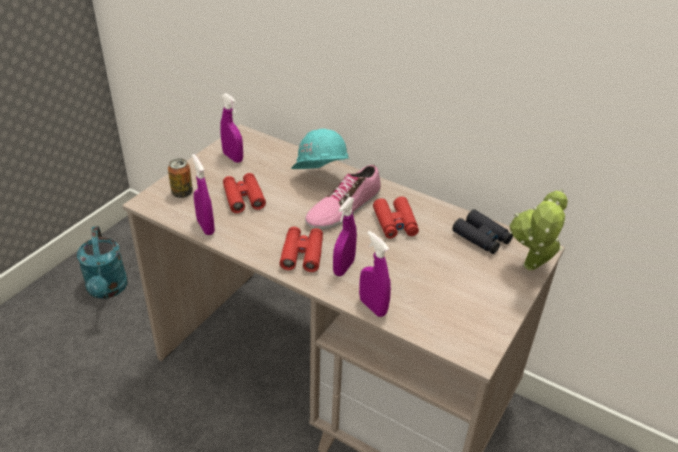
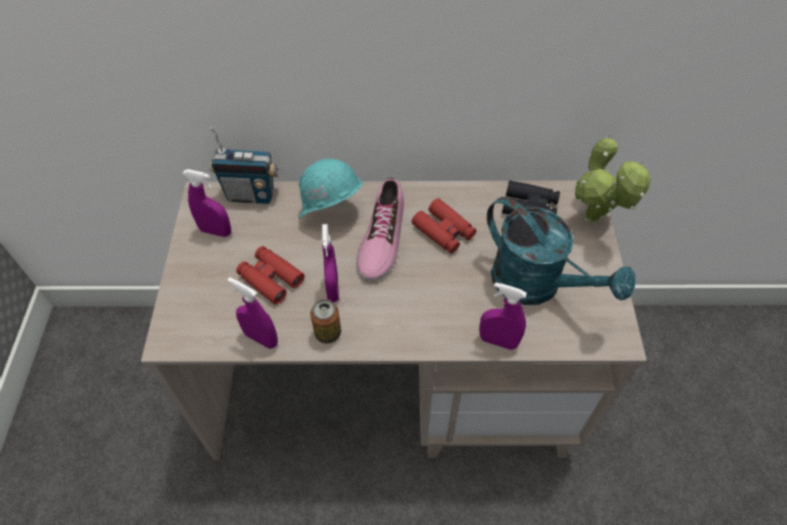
camera: 30 degrees left, 15 degrees up
turquoise watering can [77,226,128,299] -> turquoise watering can moved to [487,197,635,305]
can [168,158,193,198] -> can moved to [310,299,341,343]
red binoculars [279,227,323,272] -> none
purple spray bottle [333,197,357,276] -> purple spray bottle moved to [322,224,339,302]
none -> radio [210,127,278,204]

